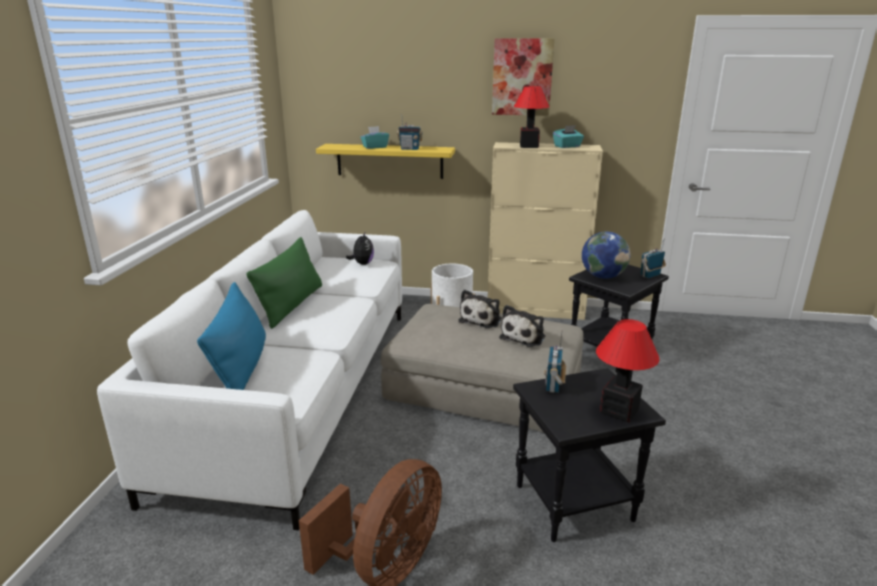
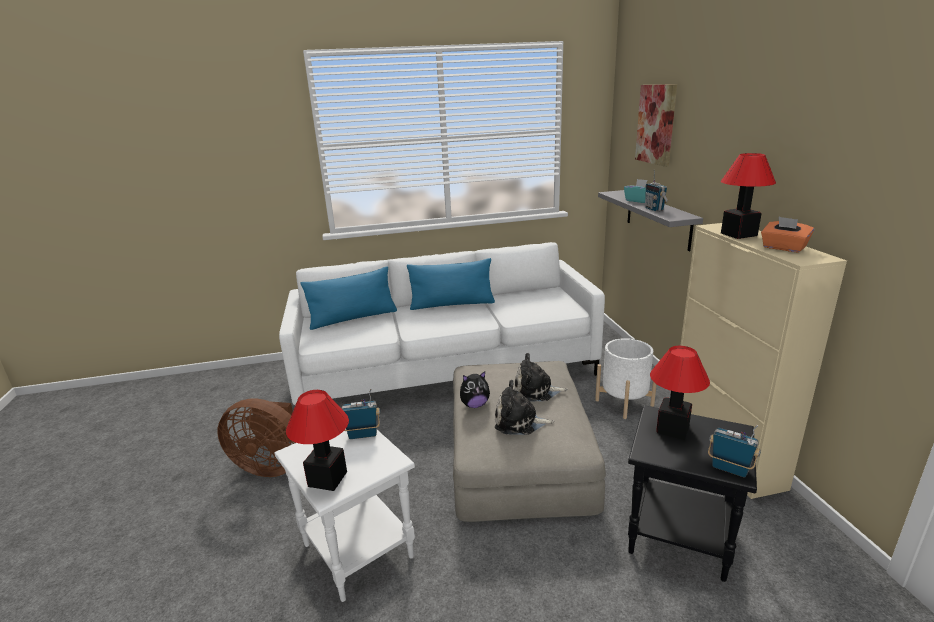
camera: 70 degrees right, 0 degrees up
green pillow [246,237,322,329] -> blue pillow [407,258,495,310]
yellow shelf [316,144,455,179] -> grey shelf [598,190,703,251]
plush toy [346,232,374,265] -> plush toy moved to [460,371,490,408]
picture [492,38,554,116] -> picture moved to [635,85,677,167]
black side table [513,368,666,542] -> white side table [274,429,415,602]
turquoise tissue box [553,125,584,148] -> orange tissue box [761,217,814,253]
globe [582,231,630,279] -> table lamp [650,346,710,440]

